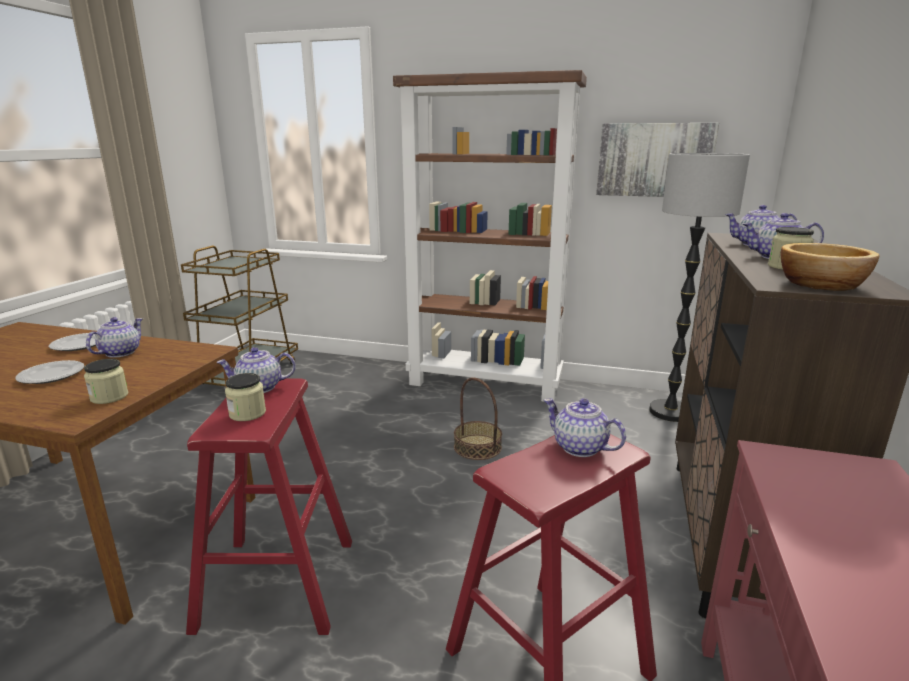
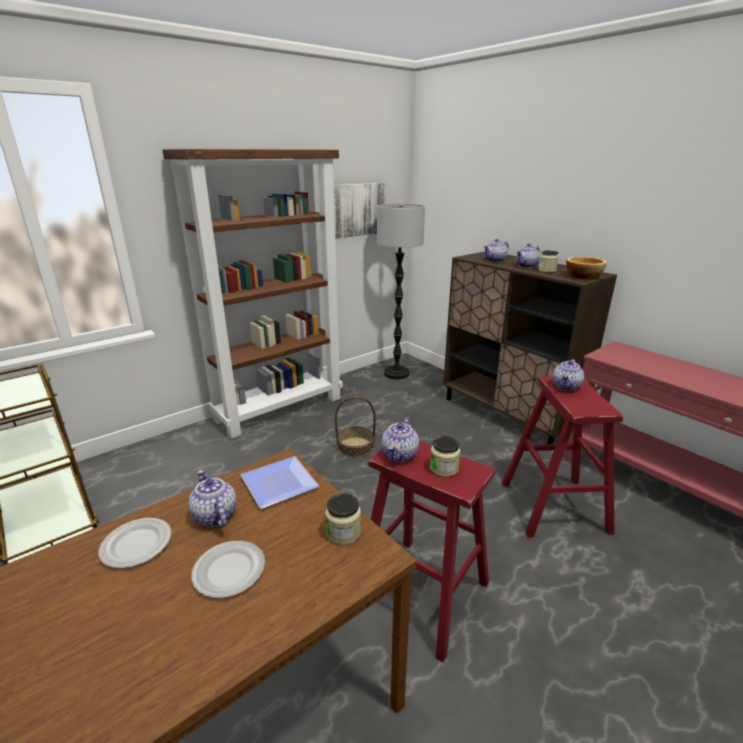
camera: 55 degrees left, 5 degrees up
teapot [544,398,626,457] -> teapot turned 45 degrees counterclockwise [553,359,584,391]
none -> plate [240,456,319,509]

